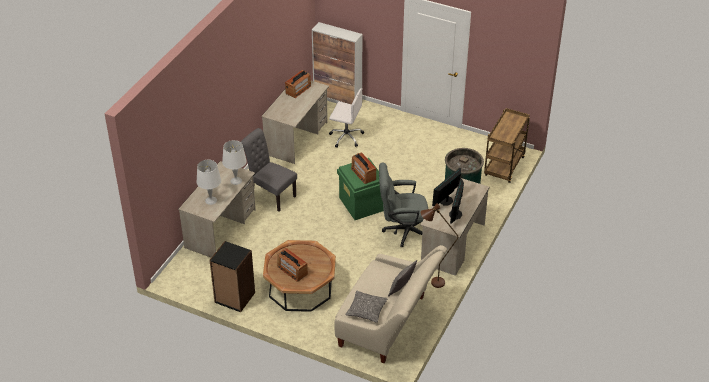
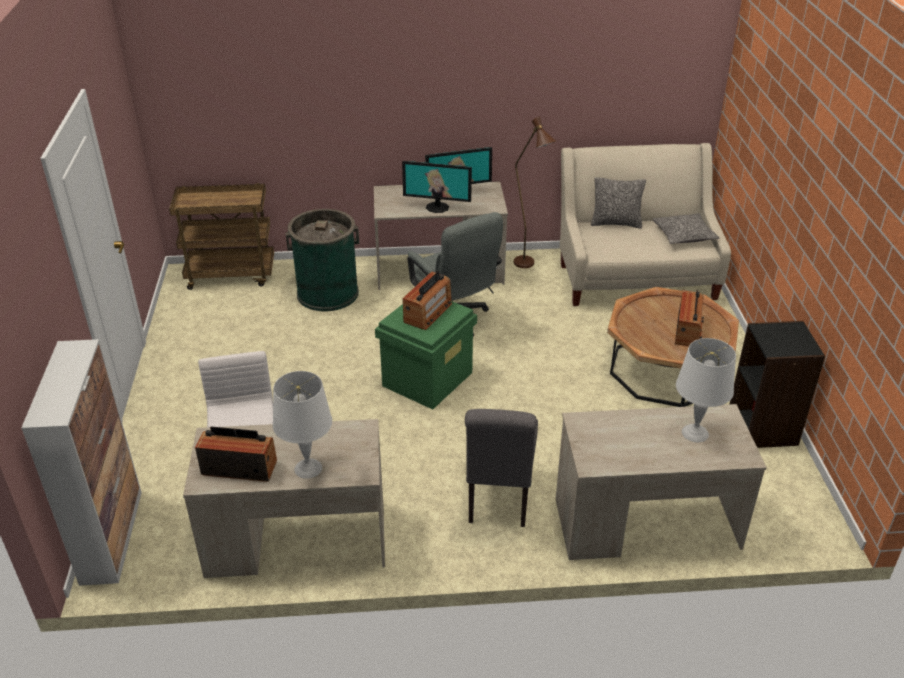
camera: 120 degrees left, 5 degrees down
white table lamp [222,140,247,185] -> white table lamp moved to [273,371,332,479]

